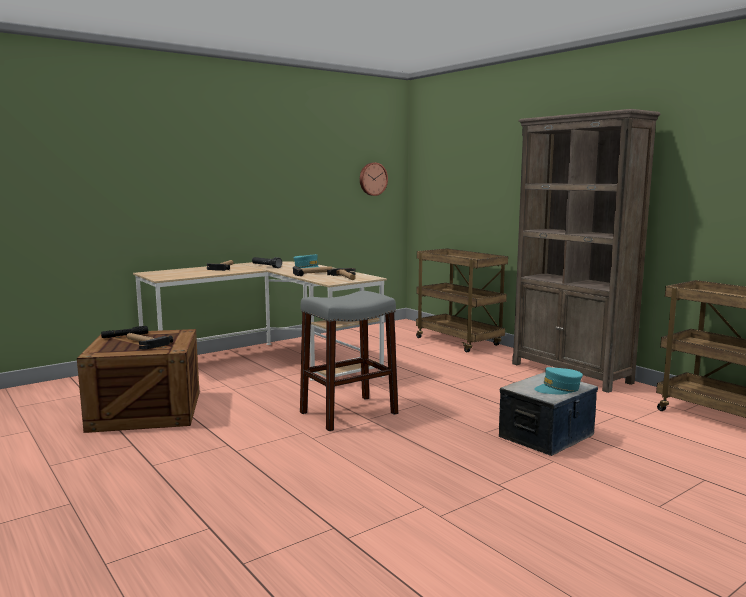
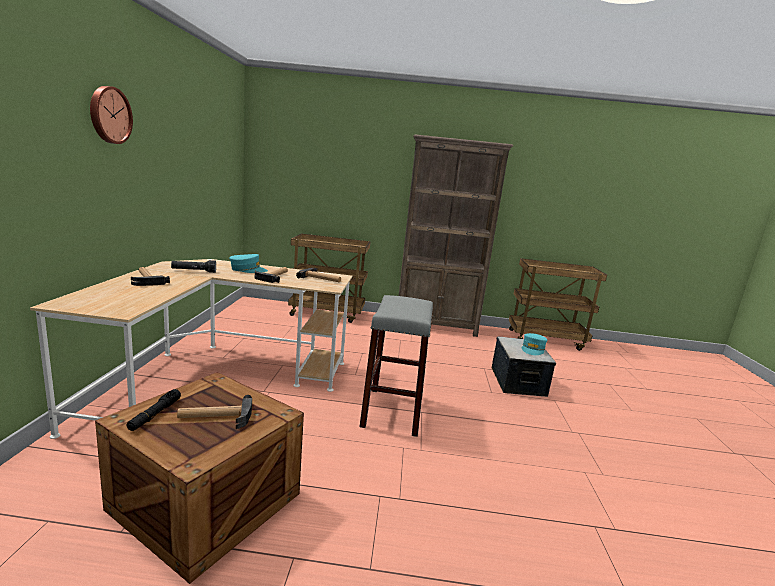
camera: 50 degrees left, 5 degrees up
wall clock [360,163,388,196] -> wall clock moved to [90,86,133,144]

